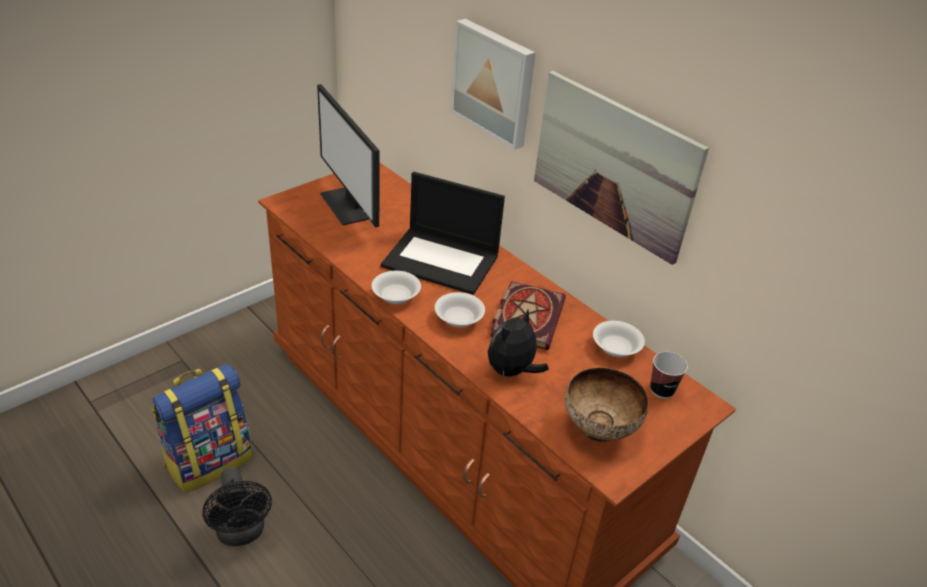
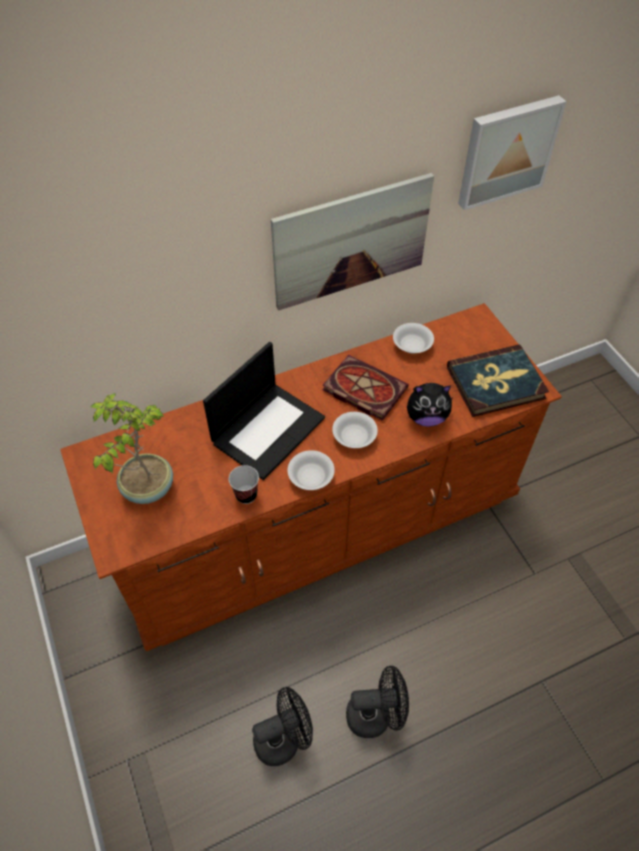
camera: 70 degrees left, 15 degrees up
backpack [152,364,253,493] -> black fan [252,687,313,766]
monitor [317,84,380,228] -> potted plant [90,393,173,504]
picture [450,19,536,150] -> picture moved to [458,95,567,210]
plush toy [488,309,549,380] -> plush toy turned 60 degrees counterclockwise [407,383,453,427]
bowl [565,367,649,442] -> book [447,344,549,417]
cup [650,352,688,399] -> cup moved to [229,465,259,504]

